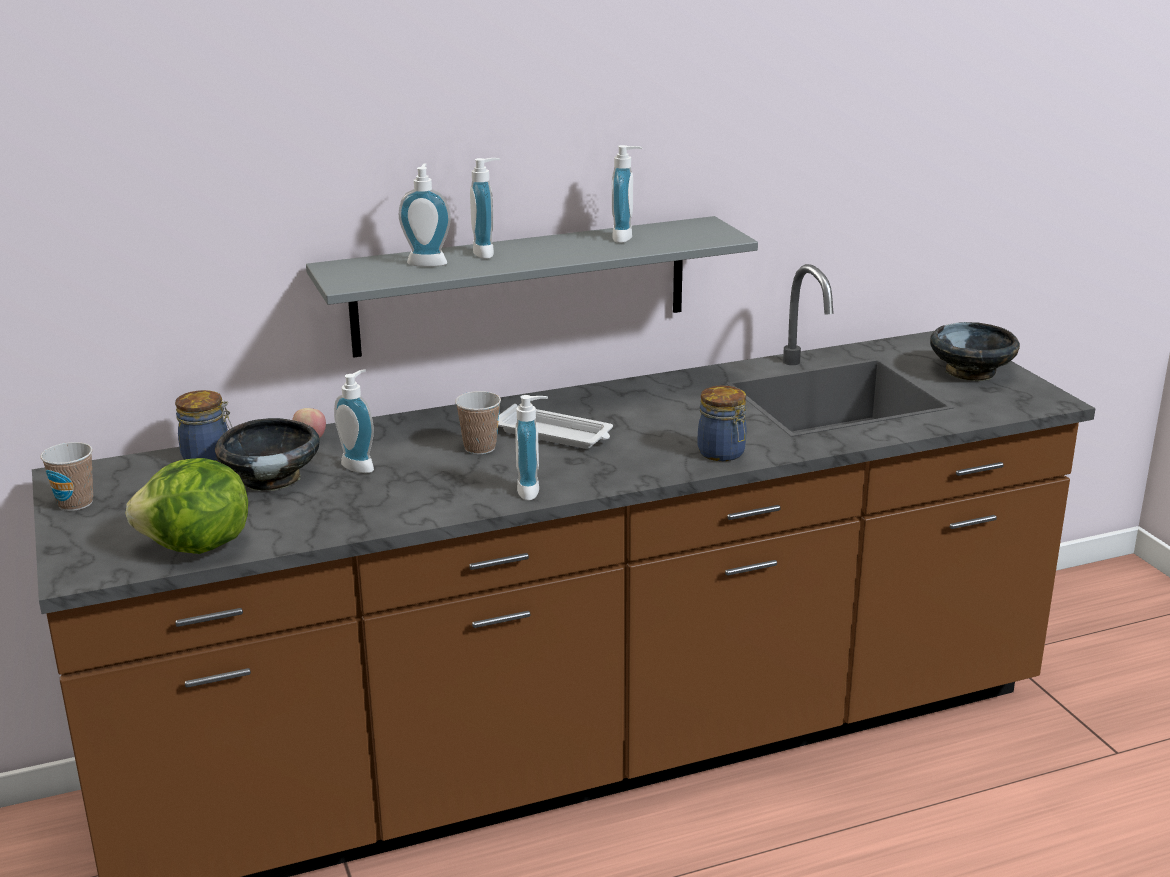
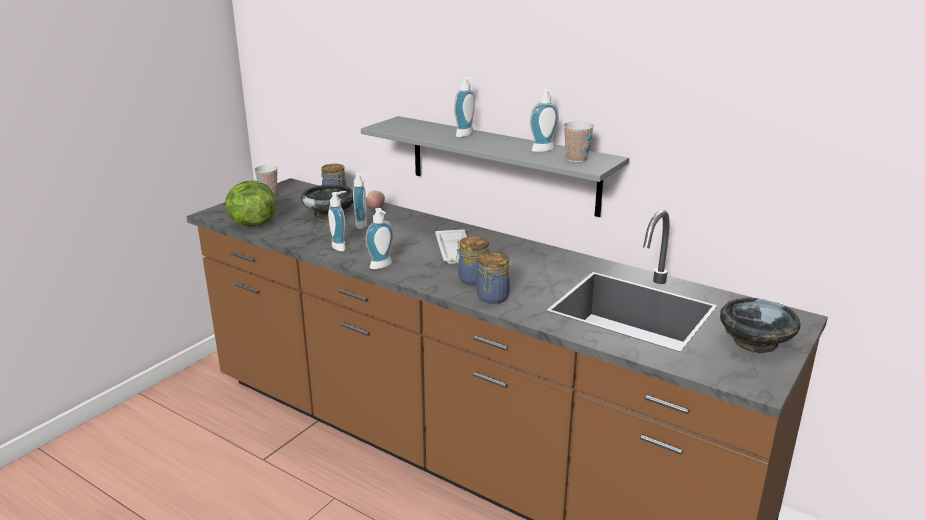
camera: 55 degrees right, 0 degrees up
soap dispenser [399,163,451,267] -> soap dispenser moved to [328,191,347,251]
cup [455,391,501,455] -> cup moved to [563,121,594,162]
none -> jar [456,236,489,285]

